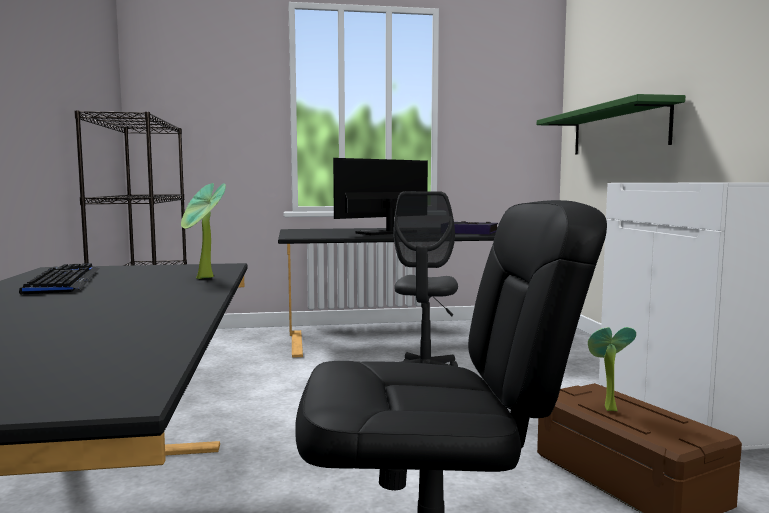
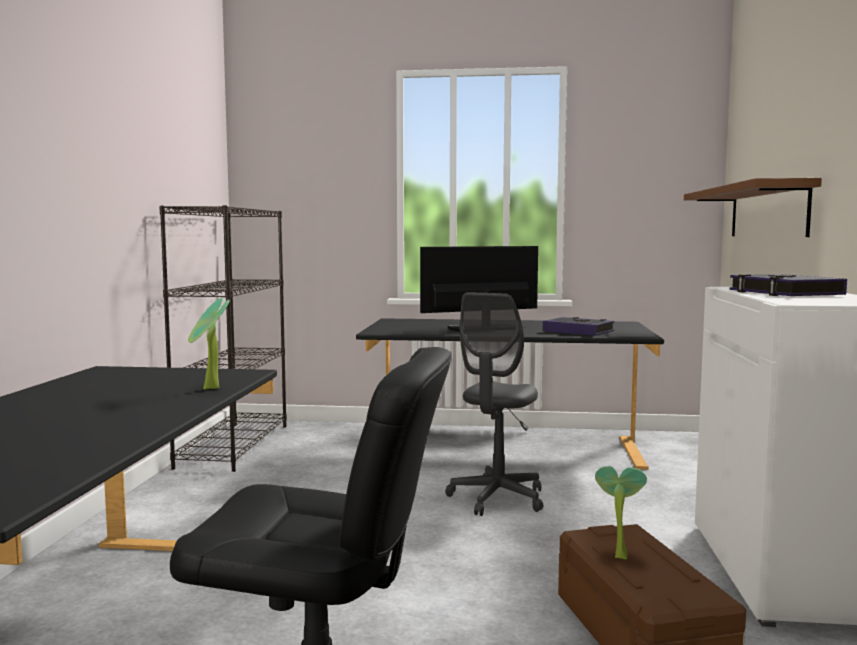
camera: 15 degrees right, 0 degrees up
keyboard [19,263,99,295] -> none
green shelf [537,94,685,155] -> brown shelf [684,178,822,237]
none -> book [730,274,847,296]

